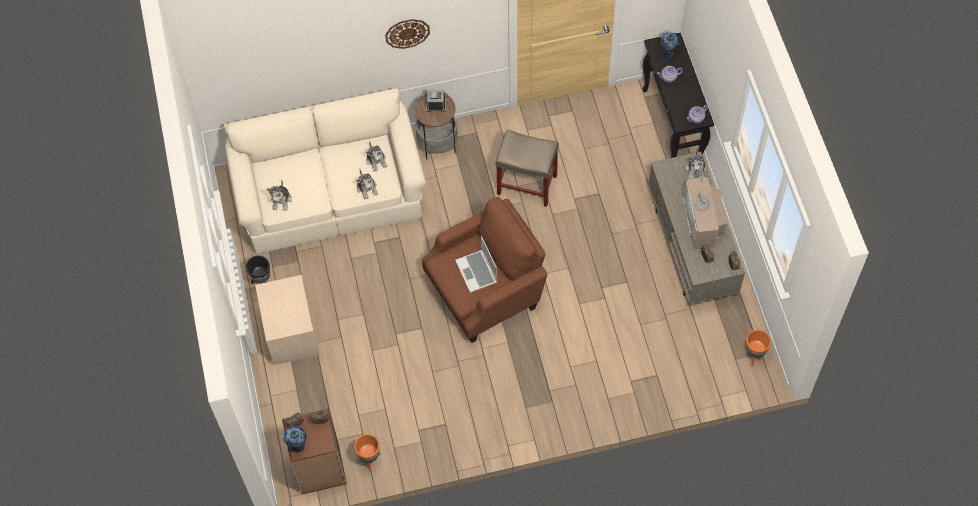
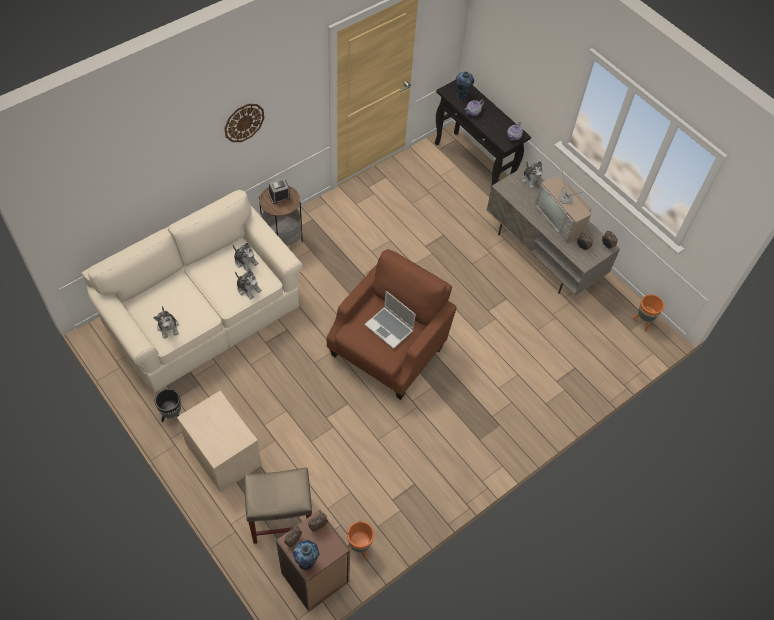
camera: 30 degrees left, 5 degrees down
beige stool [496,130,559,207] -> beige stool moved to [244,467,312,544]

